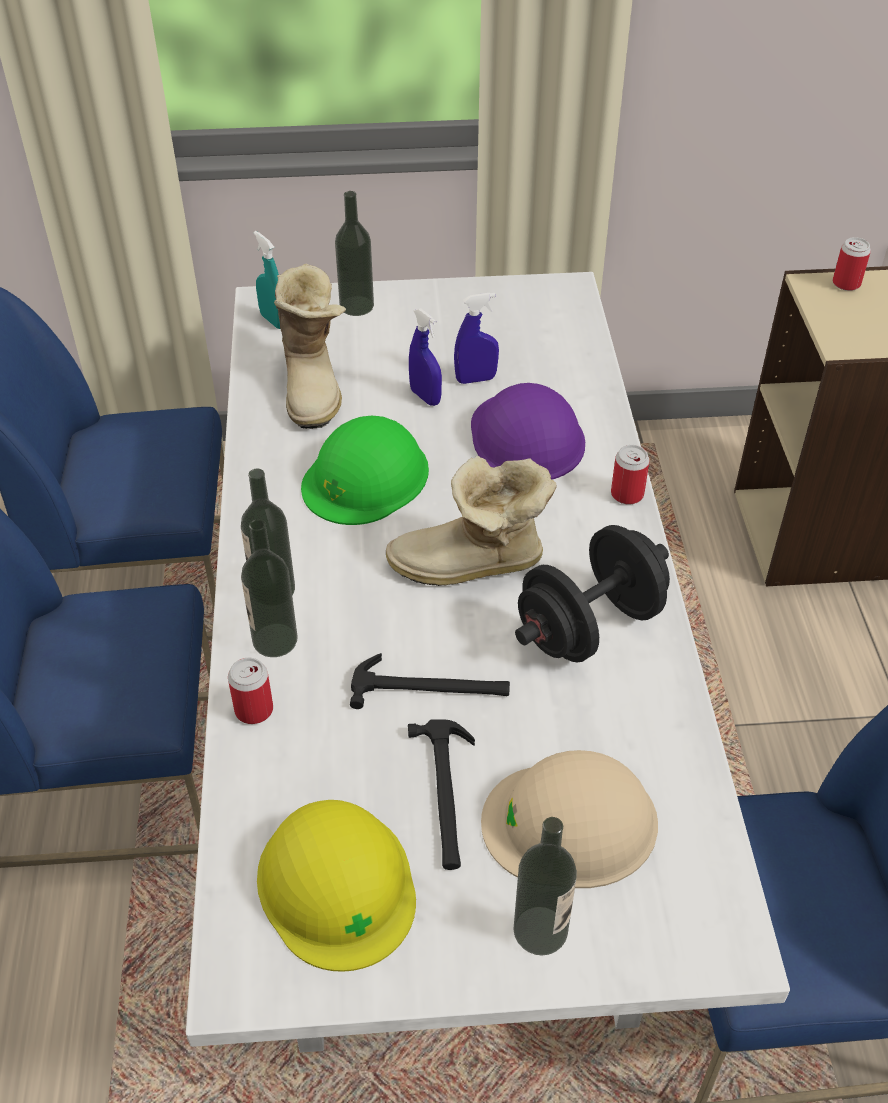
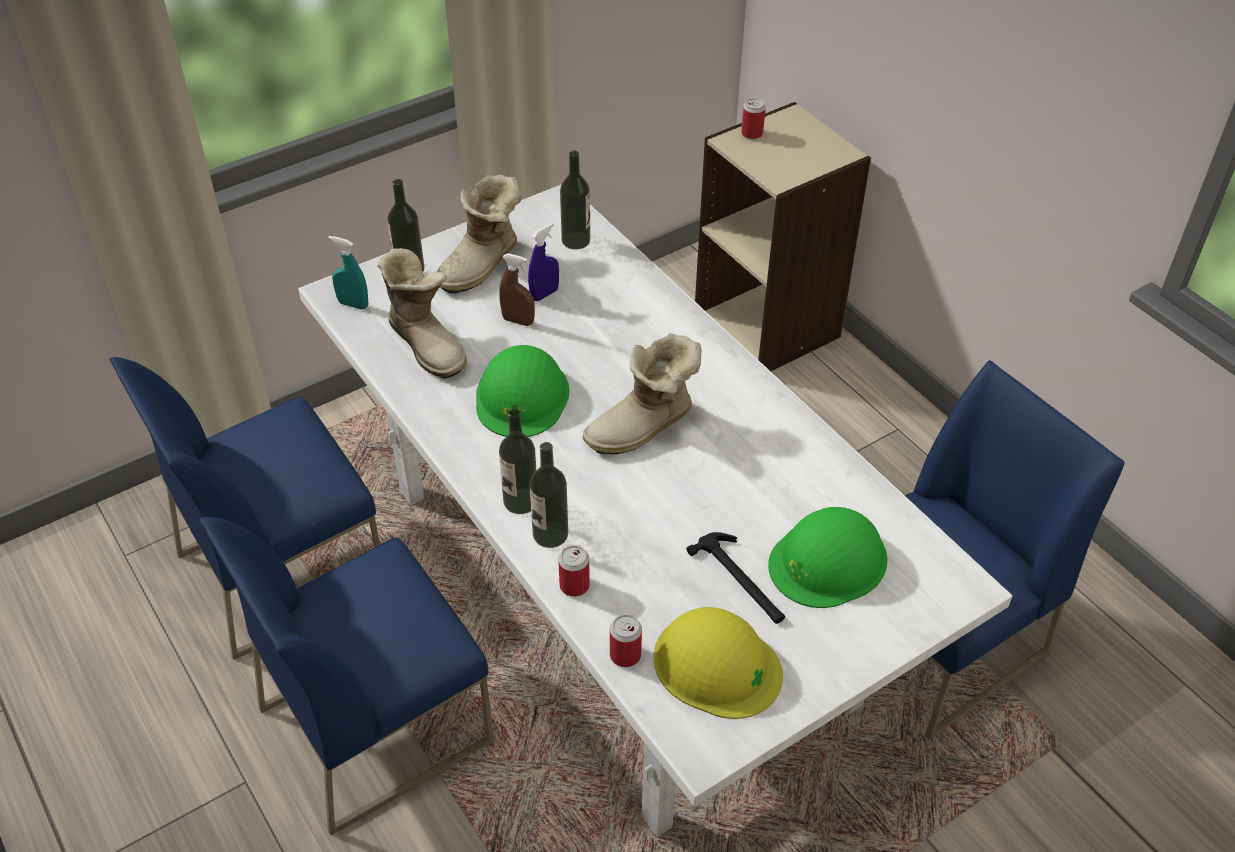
camera: 30 degrees left, 0 degrees up
hammer [350,653,510,709] -> none
blue spray bottle [409,308,442,406] -> brown spray bottle [499,253,535,326]
purple hard hat [471,383,585,480] -> none
beige hard hat [481,750,658,888] -> green hard hat [768,507,888,608]
bottle [513,817,577,956] -> bottle moved to [560,151,590,250]
black dumbbell [515,525,670,663] -> none
can [611,445,650,505] -> can moved to [610,614,642,667]
none -> boot [437,175,522,294]

